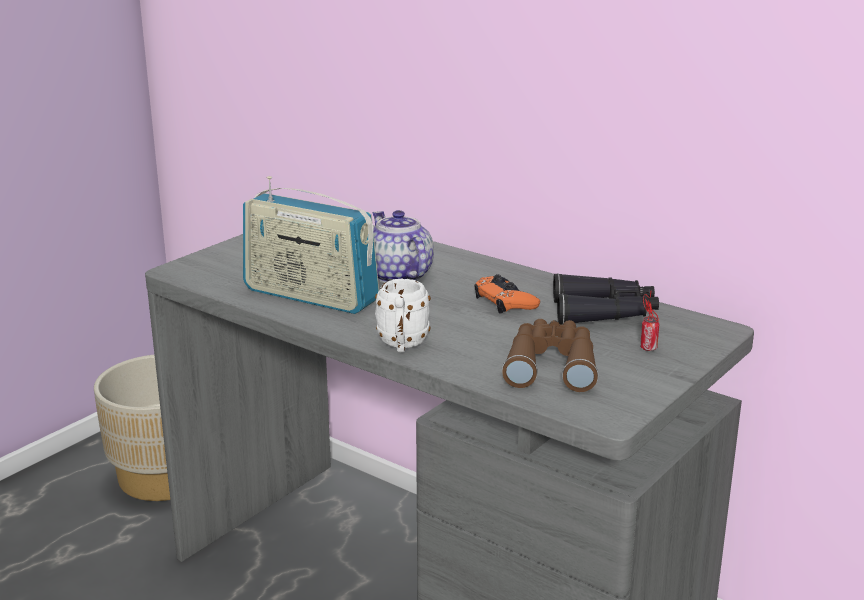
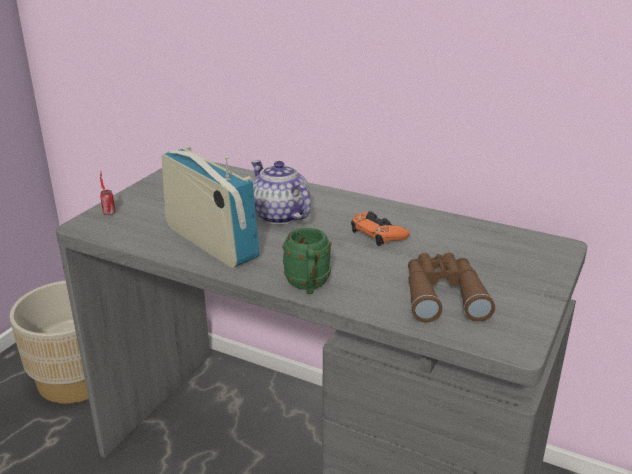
camera: 10 degrees left, 5 degrees up
radio [243,176,379,314] -> radio turned 150 degrees counterclockwise [161,146,259,268]
white mug [375,279,431,352] -> green mug [282,228,332,294]
black binoculars [553,273,659,325] -> none
can [640,292,659,351] -> can moved to [100,174,116,215]

